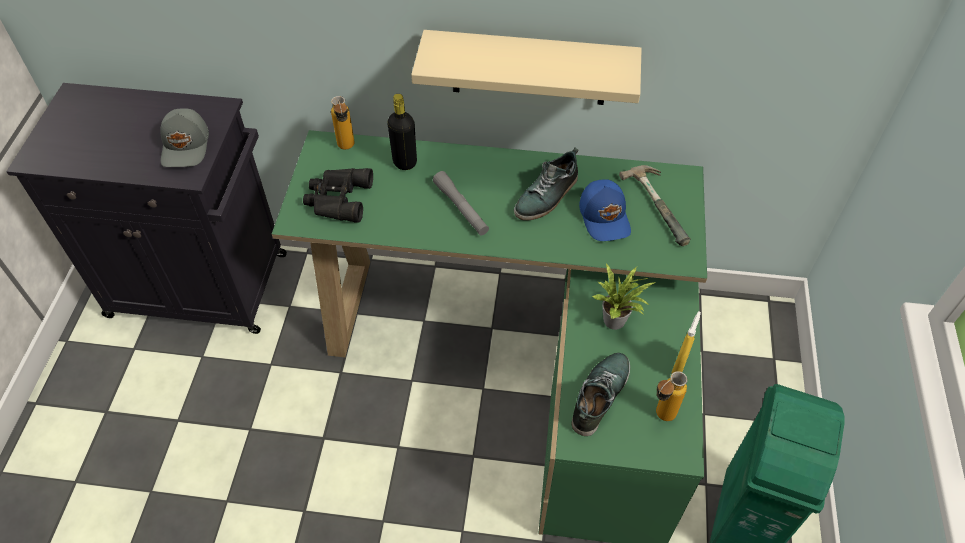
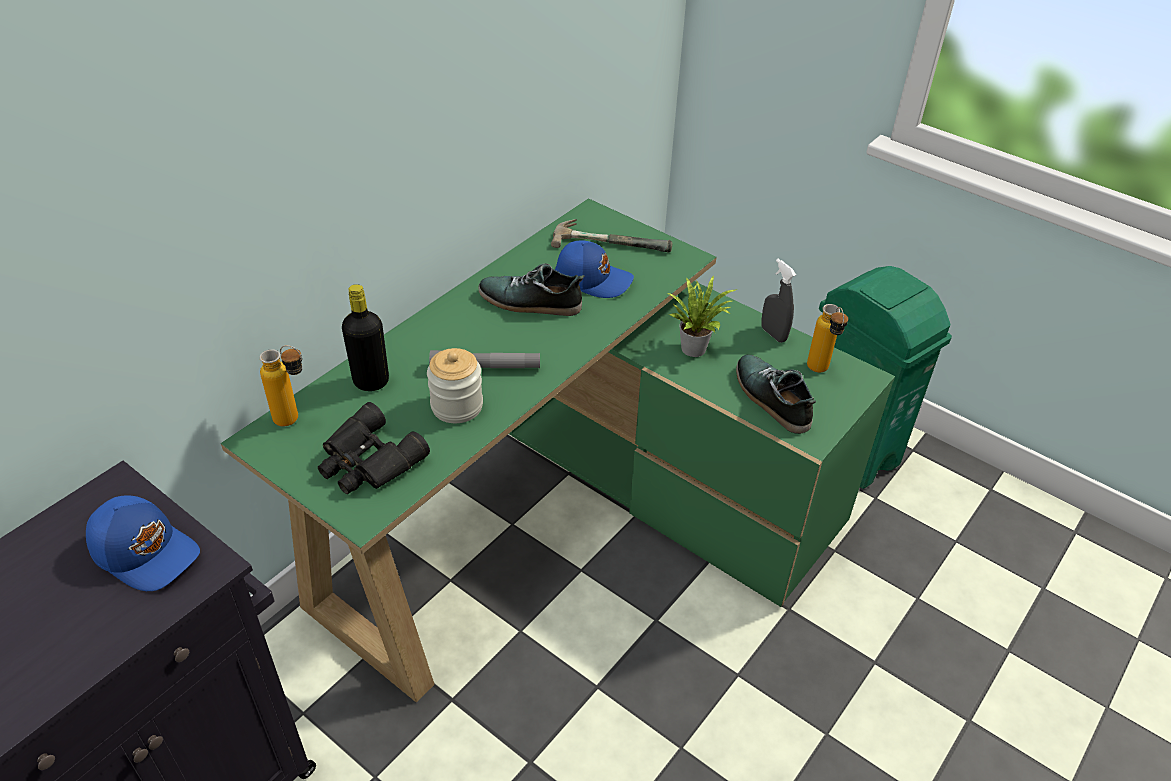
camera: 60 degrees left, 10 degrees down
grey cap [160,108,209,167] -> blue cap [86,495,200,591]
beige shelf [411,30,642,105] -> none
shoe [514,147,578,221] -> shoe turned 120 degrees clockwise [478,263,584,316]
yellow spray bottle [671,311,701,373] -> grey spray bottle [761,259,796,343]
none -> jar [427,348,483,423]

